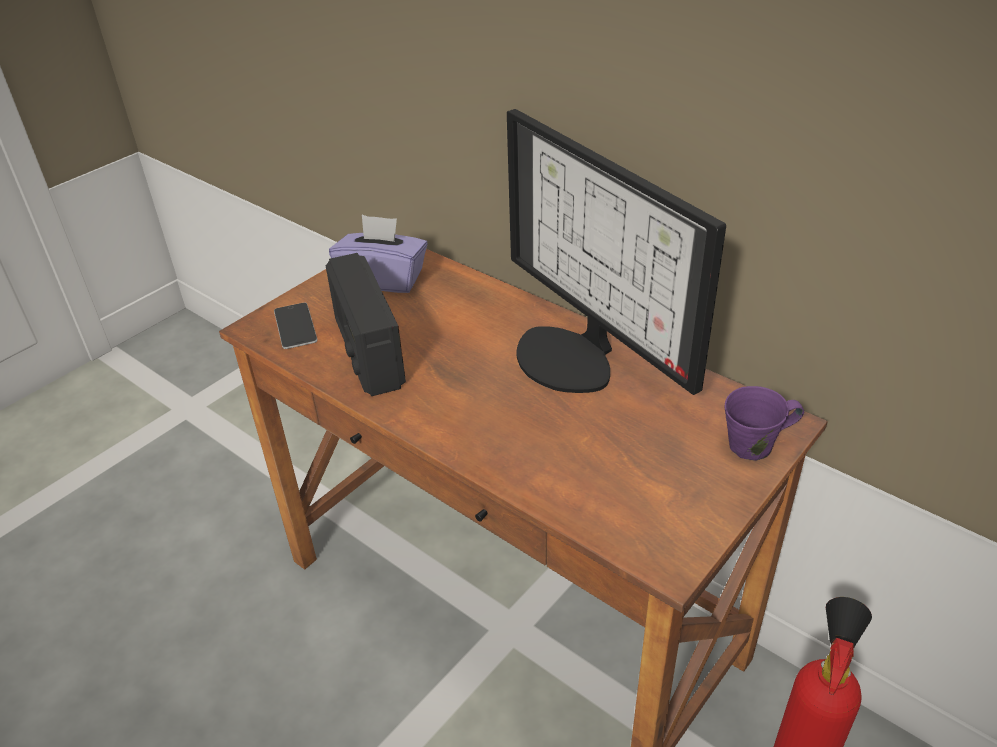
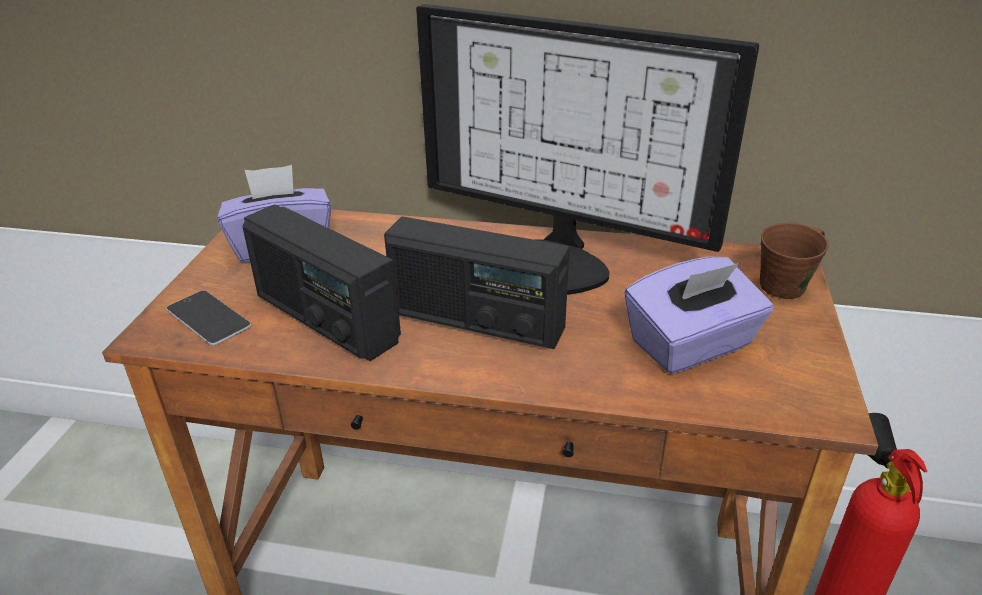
camera: 30 degrees left, 5 degrees down
purple mug [725,386,804,461] -> brown mug [760,223,828,299]
none -> radio [384,216,570,349]
none -> purple tissue box [624,256,773,374]

